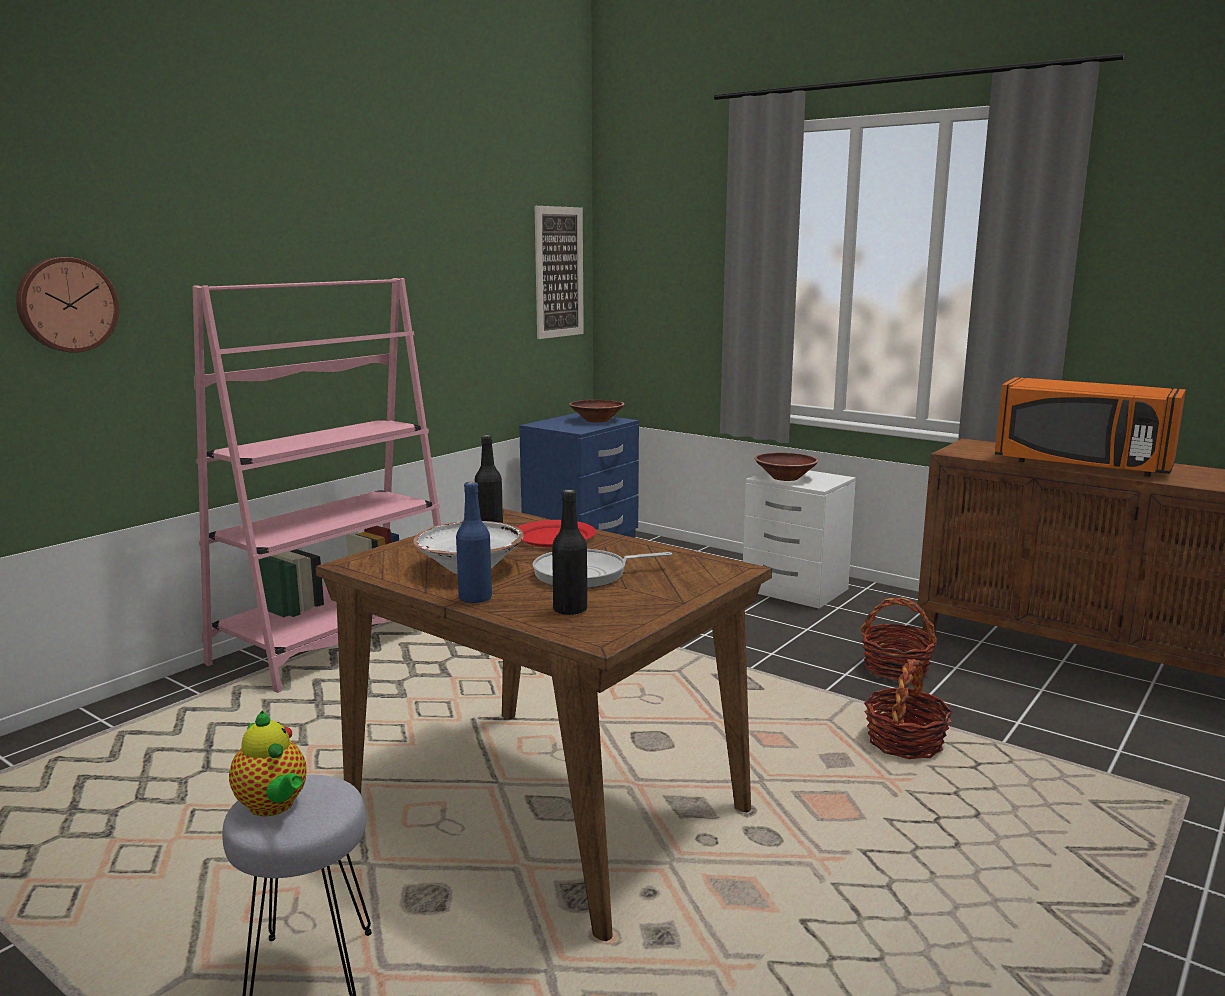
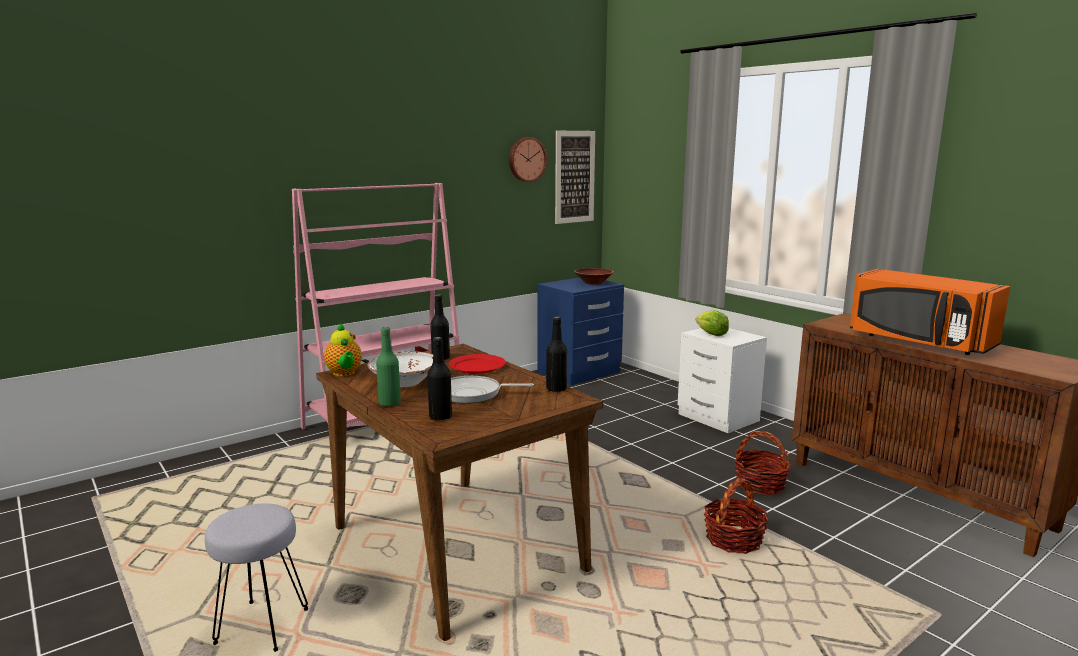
camera: 15 degrees right, 0 degrees up
wall clock [16,257,119,353] -> wall clock moved to [509,137,547,182]
teapot [229,710,307,816] -> teapot moved to [324,322,362,376]
blue bottle [456,482,492,604] -> green bottle [376,327,401,407]
brown bowl [754,453,819,481] -> lettuce [696,310,729,336]
none -> black bottle [546,317,567,392]

